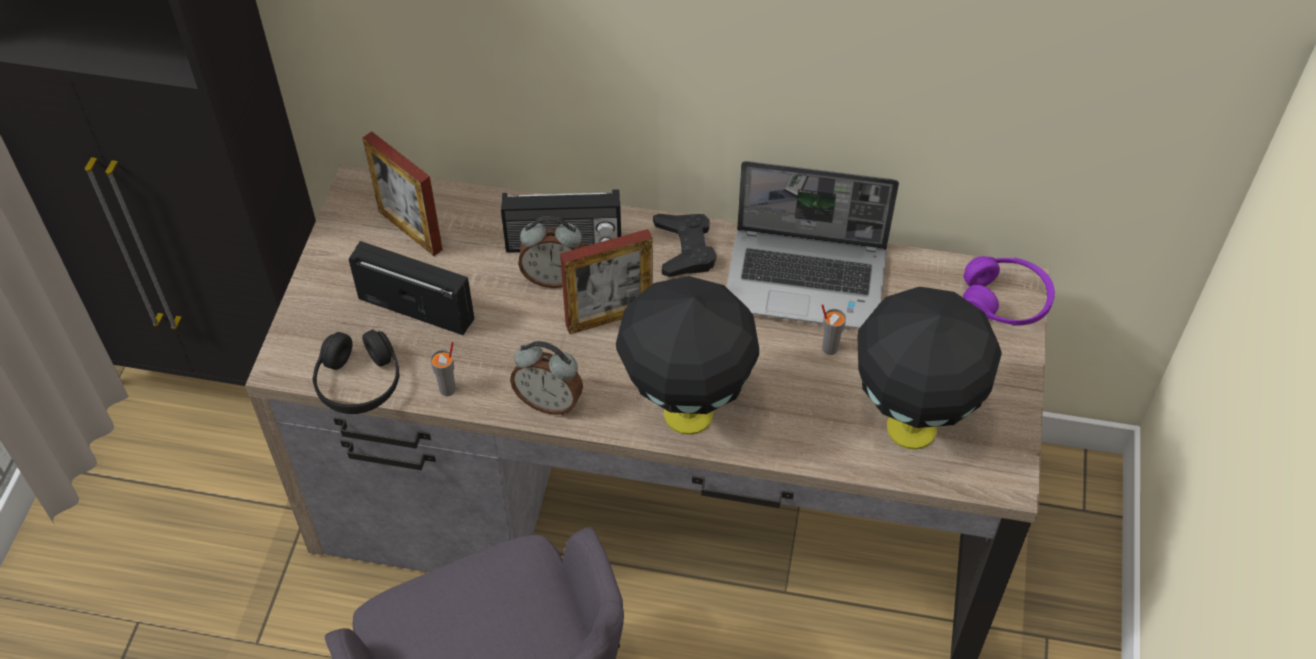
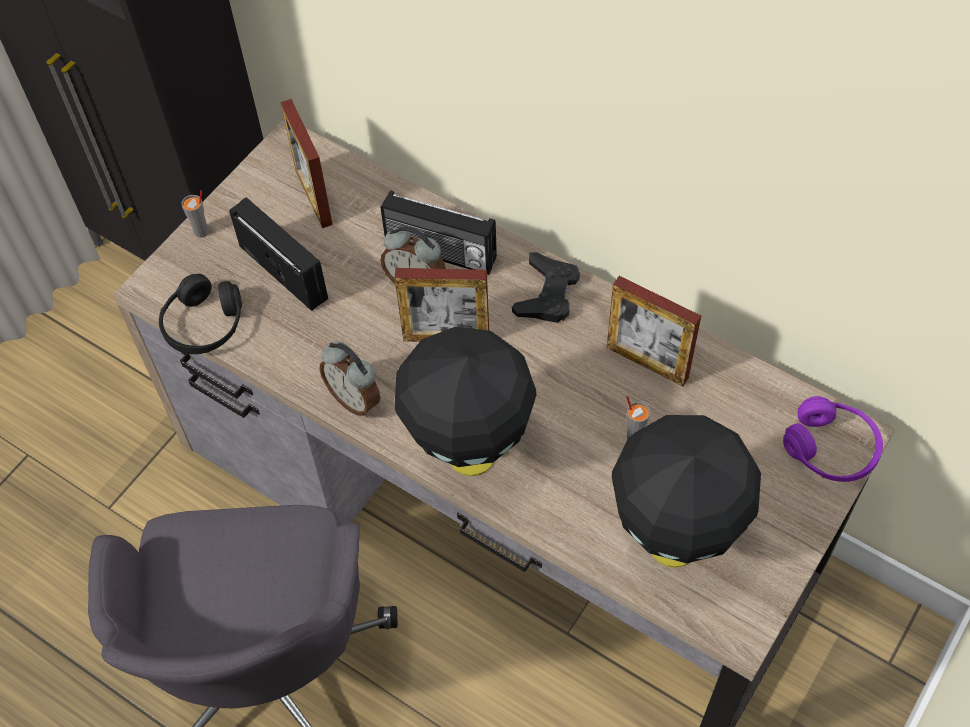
camera: 25 degrees right, 5 degrees up
grey cup [430,342,456,396] -> grey cup moved to [181,190,209,238]
laptop [726,161,899,329] -> picture frame [607,276,701,386]

